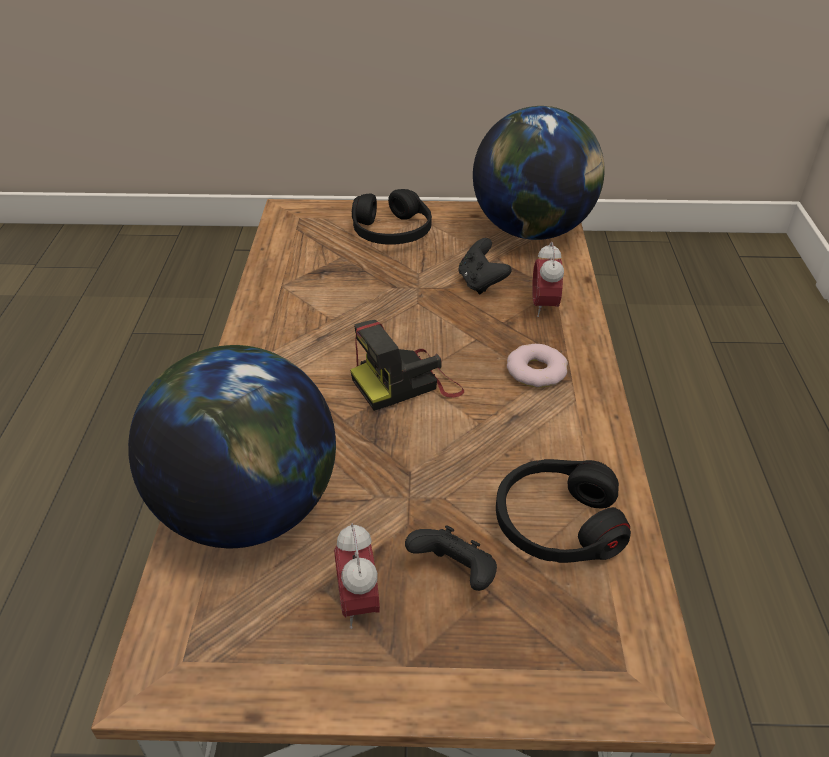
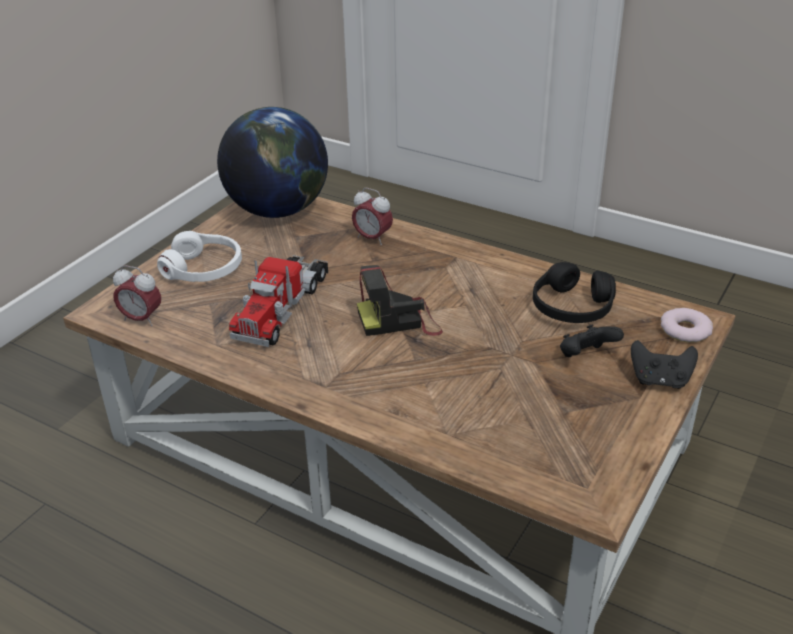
camera: 60 degrees left, 5 degrees down
globe [128,345,336,548] -> none
alarm clock [334,523,380,629] -> alarm clock moved to [113,265,161,326]
camera [350,320,464,411] -> camera turned 75 degrees clockwise [357,265,443,336]
black headphones [352,189,432,245] -> white headphones [157,231,242,282]
black game controller [458,238,512,295] -> black game controller moved to [631,340,698,389]
donut [507,344,568,388] -> donut moved to [661,308,713,343]
none -> toy truck [229,255,328,347]

